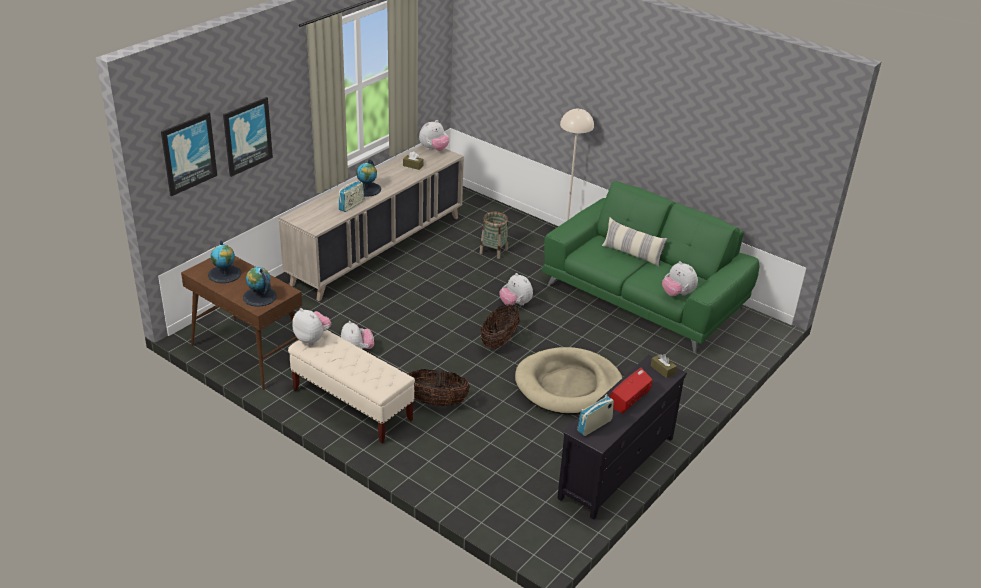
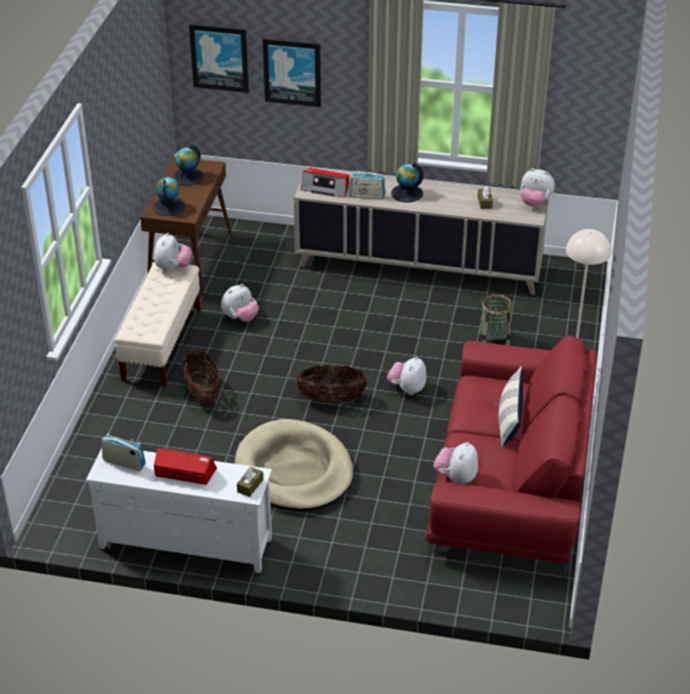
camera: 65 degrees right, 5 degrees up
green sofa [542,181,759,353] -> red sofa [425,336,597,573]
black tv stand [557,355,687,519] -> white tv stand [86,449,272,573]
none -> radio [300,168,349,198]

